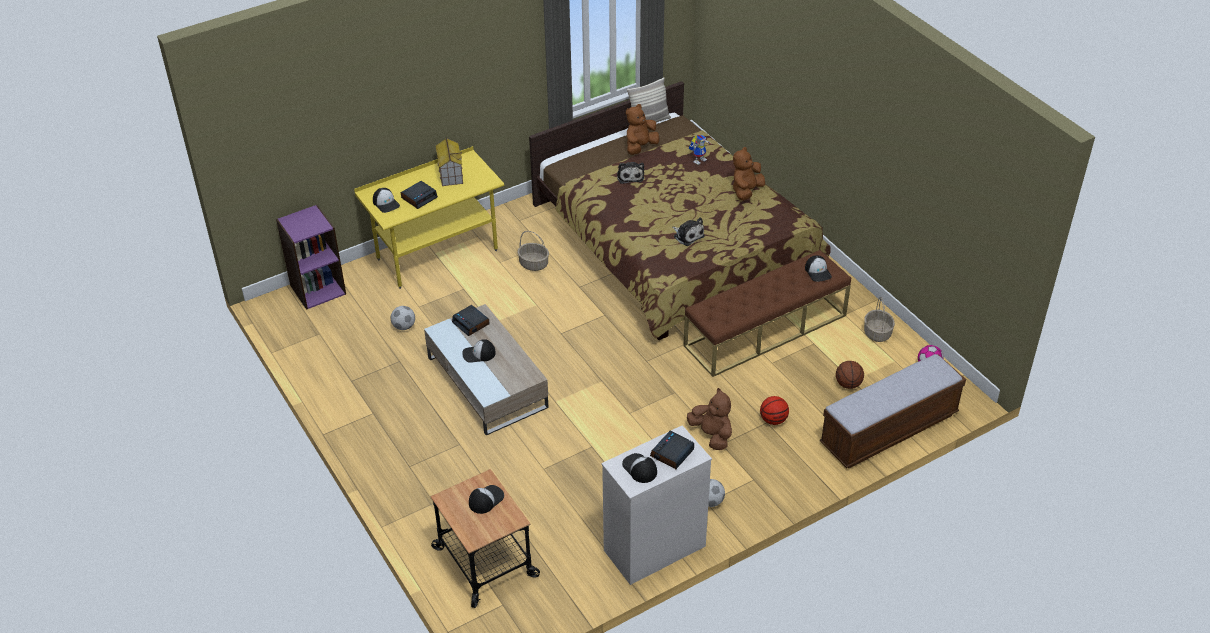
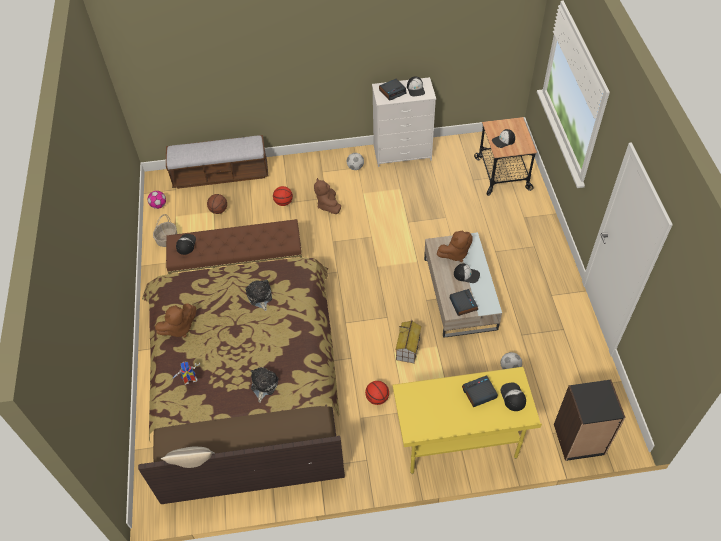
camera: 155 degrees left, 10 degrees up
purple bookcase [276,205,346,310] -> black bookcase [554,379,626,461]
toy house [436,138,463,186] -> toy house moved to [395,320,421,363]
basket [518,231,549,271] -> basketball [365,381,389,405]
brown plush toy [626,104,660,155] -> brown plush toy moved to [436,231,473,262]

